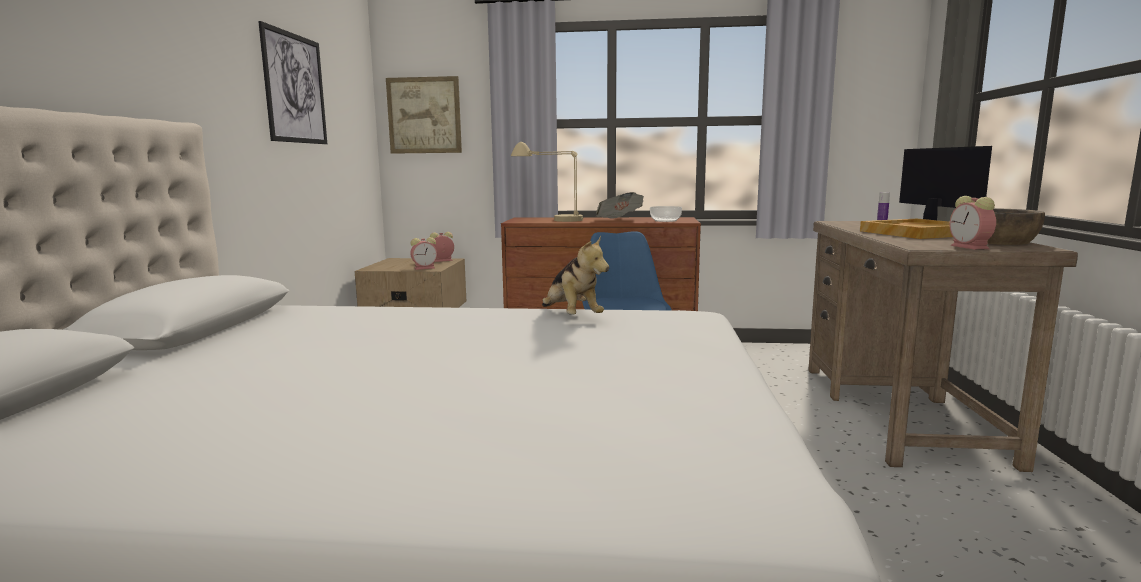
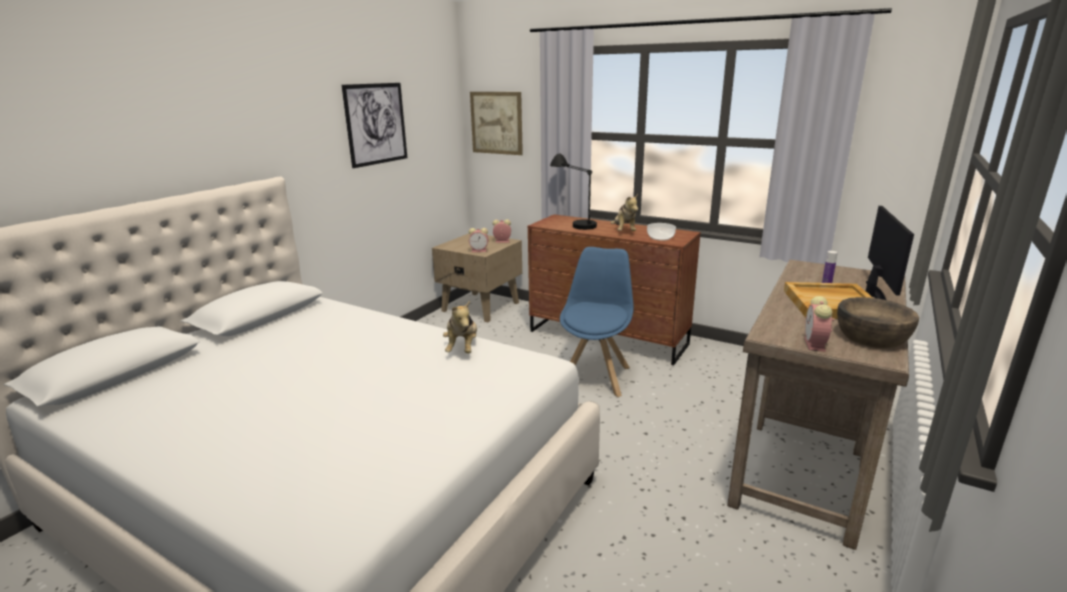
camera: 25 degrees right, 10 degrees up
beige table lamp [511,142,583,222] -> black table lamp [550,154,597,230]
newspaper [596,192,644,218] -> plush toy [611,194,638,231]

